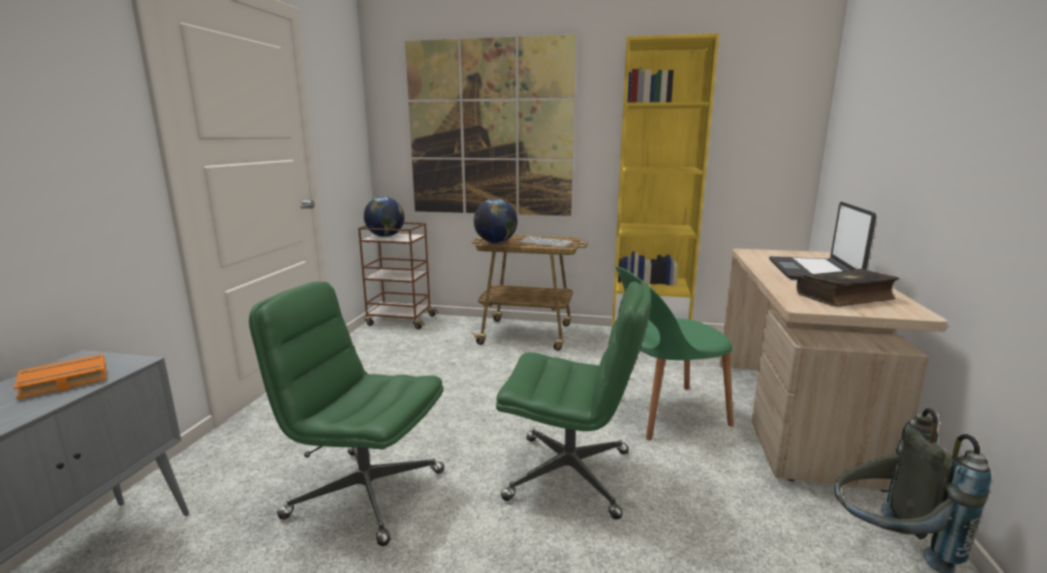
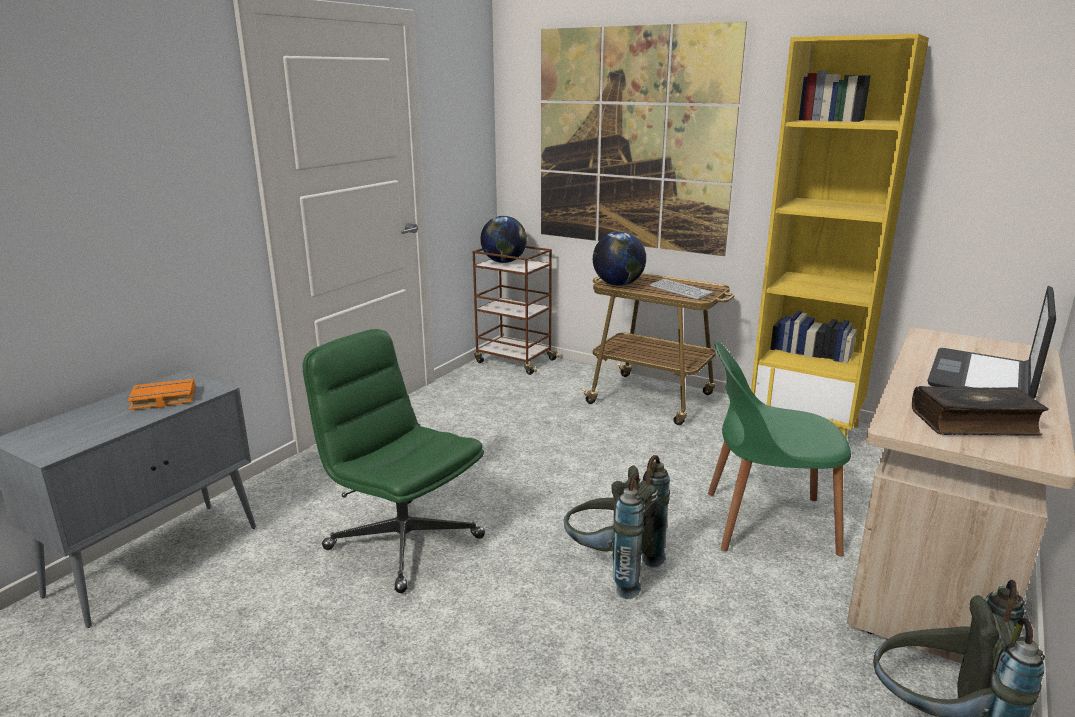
camera: 20 degrees right, 5 degrees up
green office chair [496,282,651,519] -> grey backpack [564,455,670,599]

